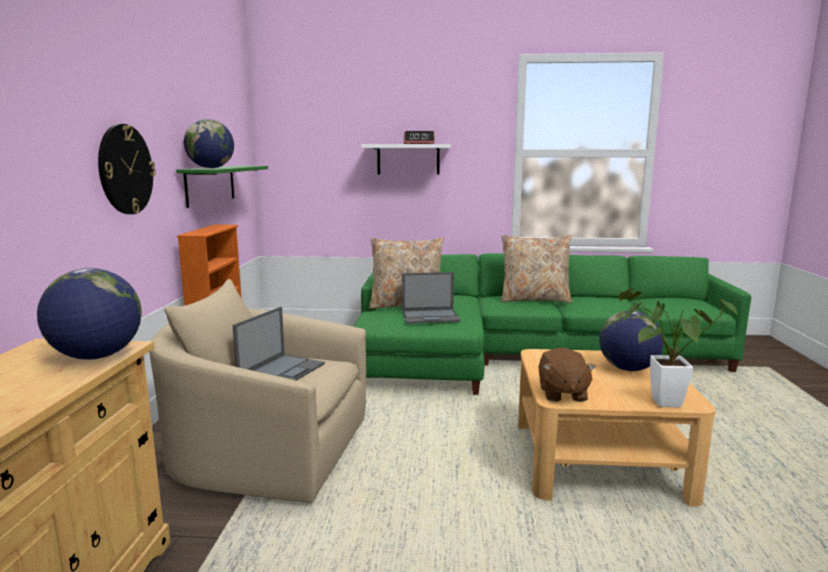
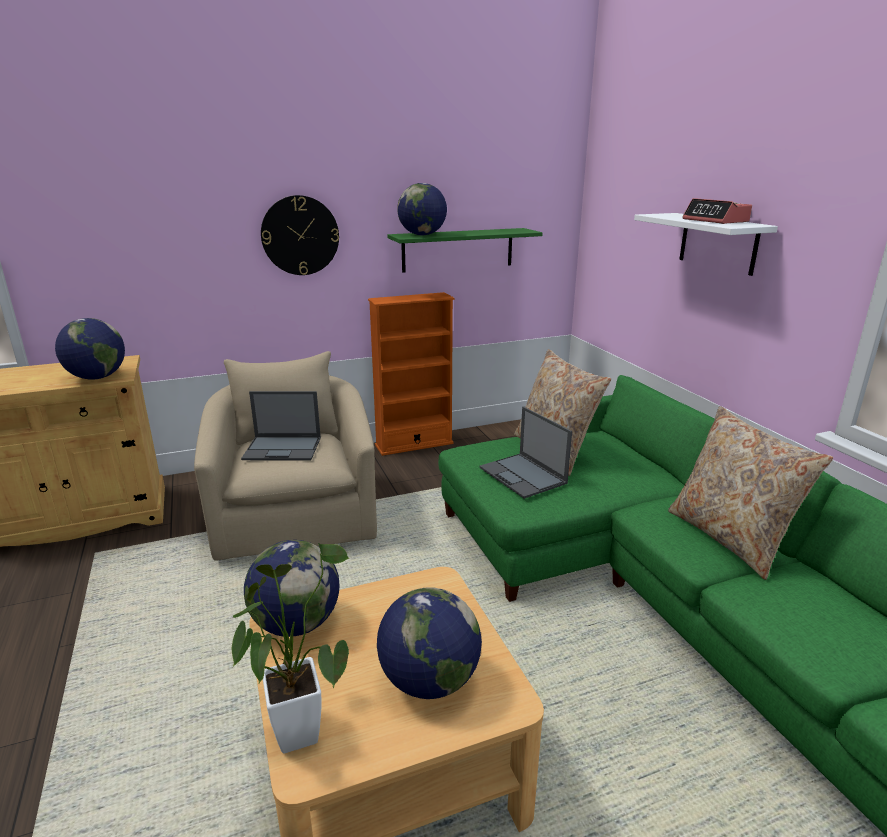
camera: 65 degrees right, 10 degrees up
brown plush toy [538,348,596,402] -> globe [244,540,339,637]

